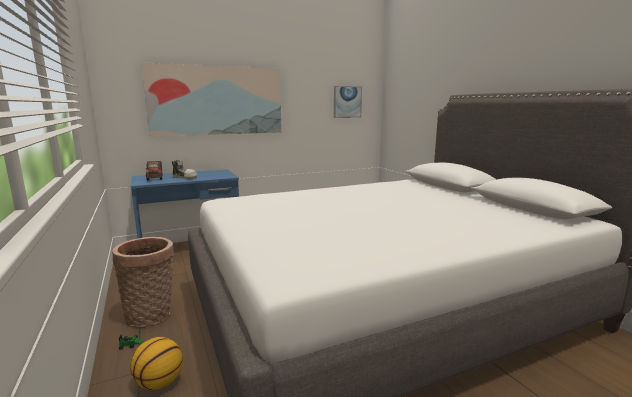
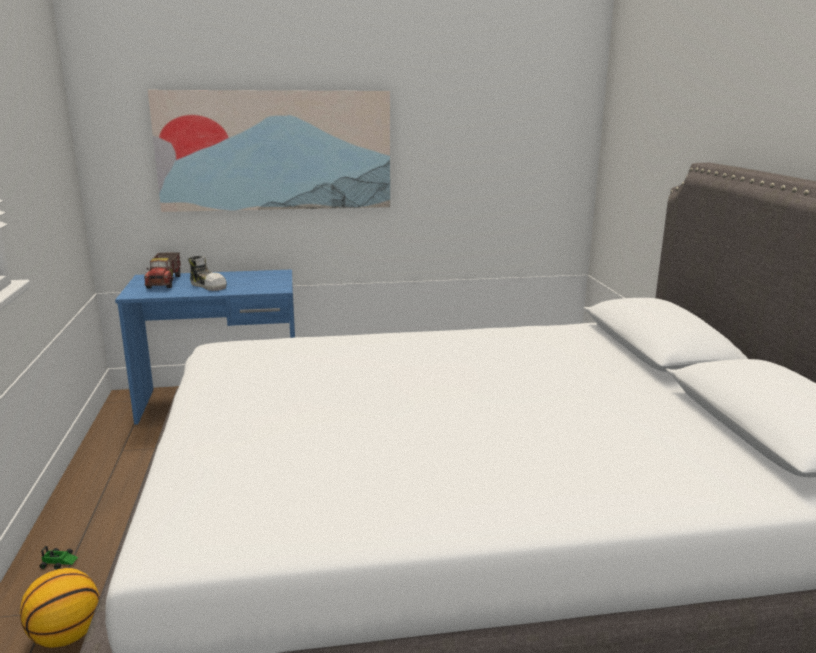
camera: 15 degrees right, 5 degrees up
basket [112,237,174,328] -> none
picture [334,86,362,118] -> none

